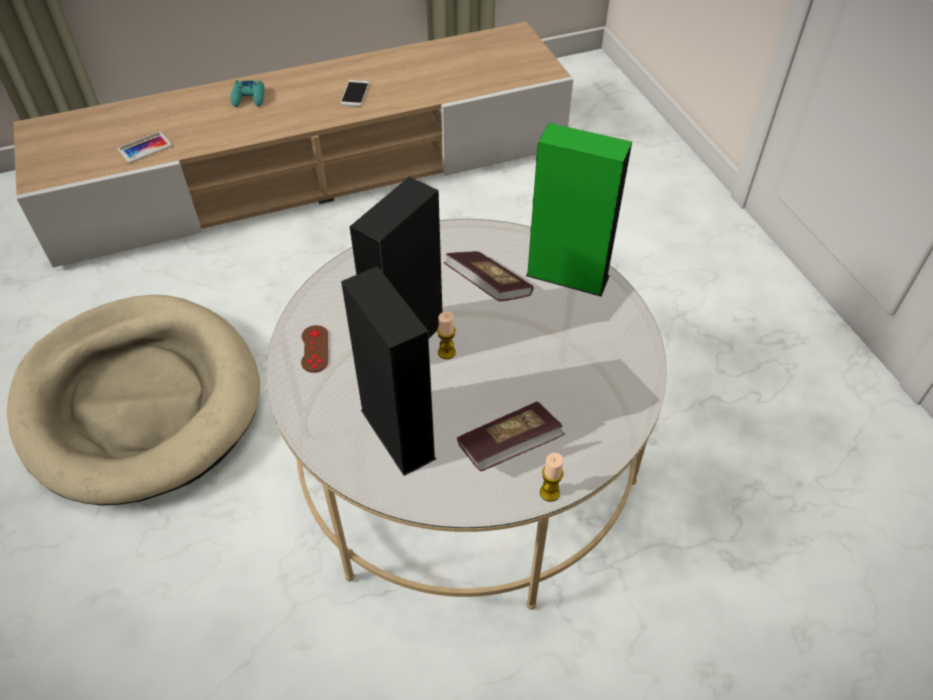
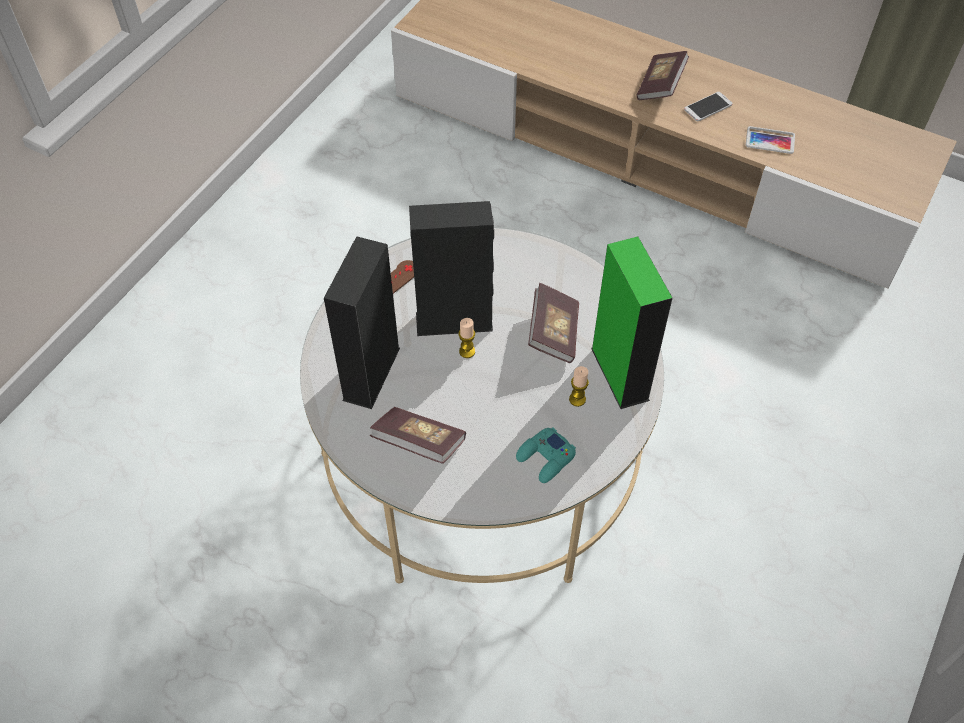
camera: 50 degrees right, 5 degrees up
beige dog bed [7,295,260,506] -> none
phone [118,132,172,163] -> phone moved to [746,126,795,154]
turquoise game controller [231,80,264,107] -> turquoise game controller moved to [516,428,576,483]
candle [540,453,564,502] -> candle moved to [569,366,589,407]
none -> book [637,51,689,100]

